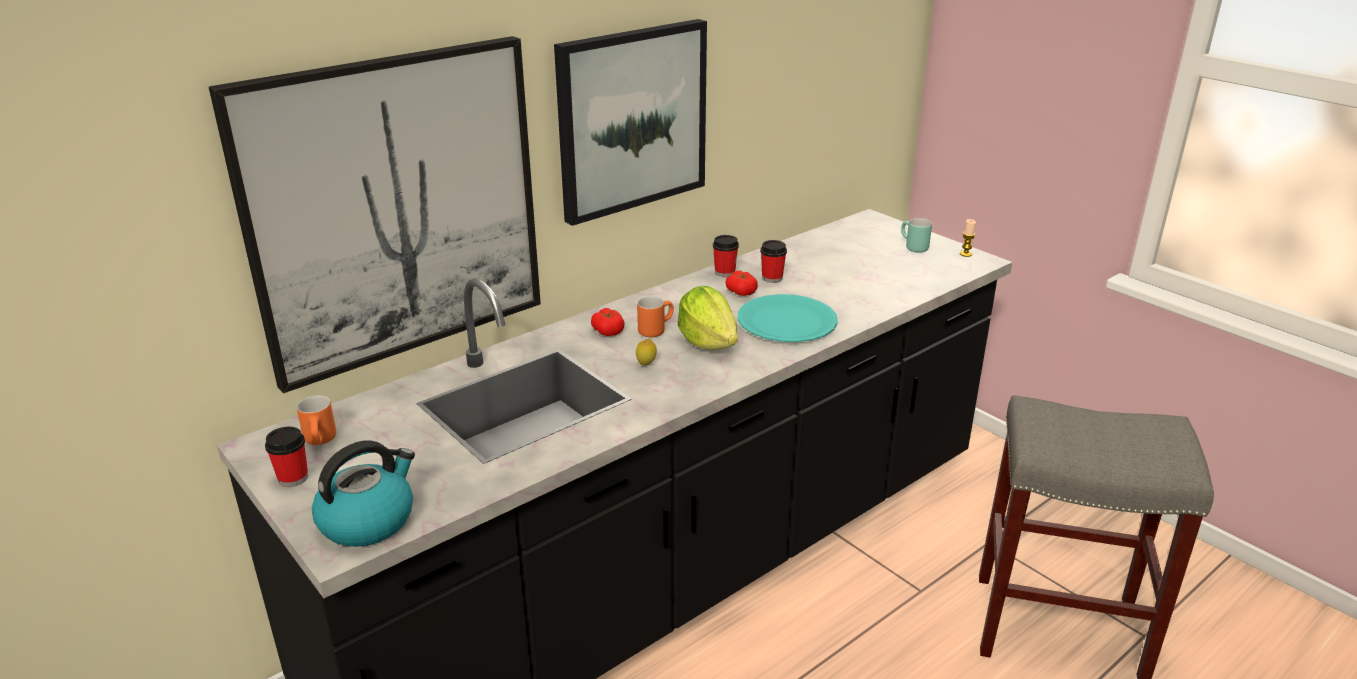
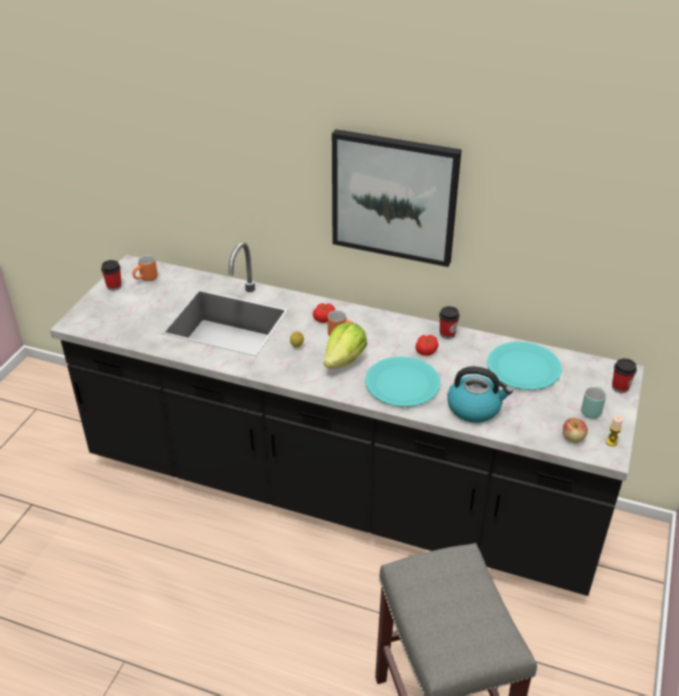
camera: 60 degrees right, 10 degrees up
picture [209,36,541,393] -> none
kettle [312,440,415,547] -> kettle moved to [447,366,513,423]
cup [760,240,787,283] -> cup moved to [612,358,637,393]
none -> turquoise plate [487,342,562,390]
none -> apple [563,418,588,443]

